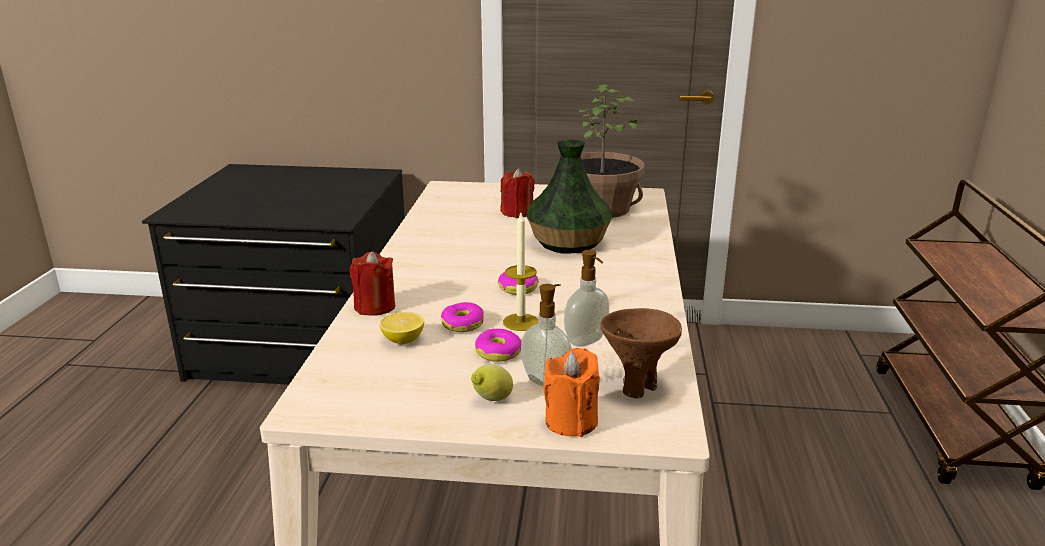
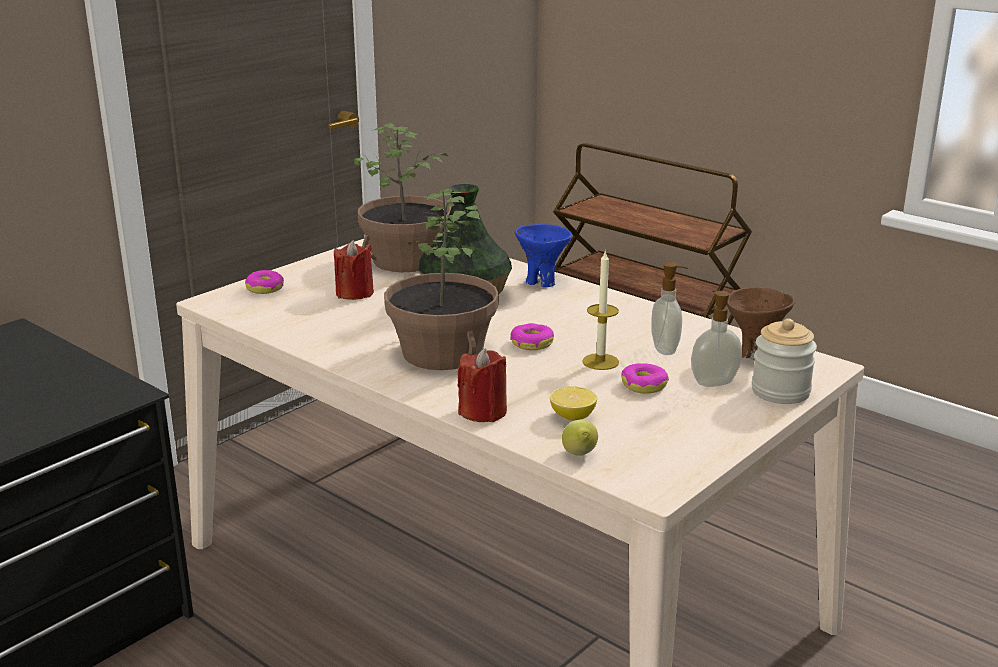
camera: 55 degrees left, 0 degrees up
donut [441,302,484,332] -> donut moved to [245,270,284,294]
lemon [471,364,513,401] -> lemon moved to [562,420,598,456]
orange candle [543,348,600,437] -> jar [752,318,817,404]
none -> potted plant [384,189,499,370]
none -> blue bowl [515,224,572,287]

